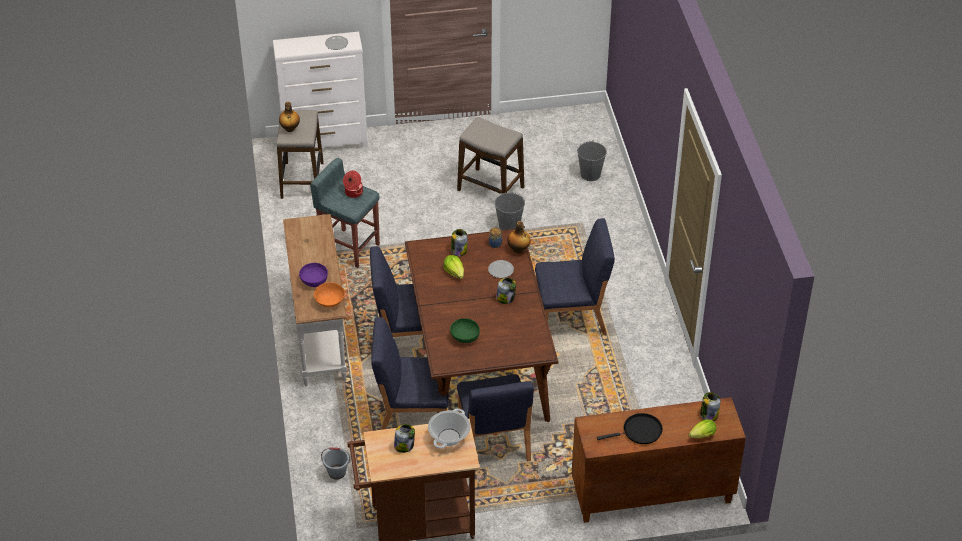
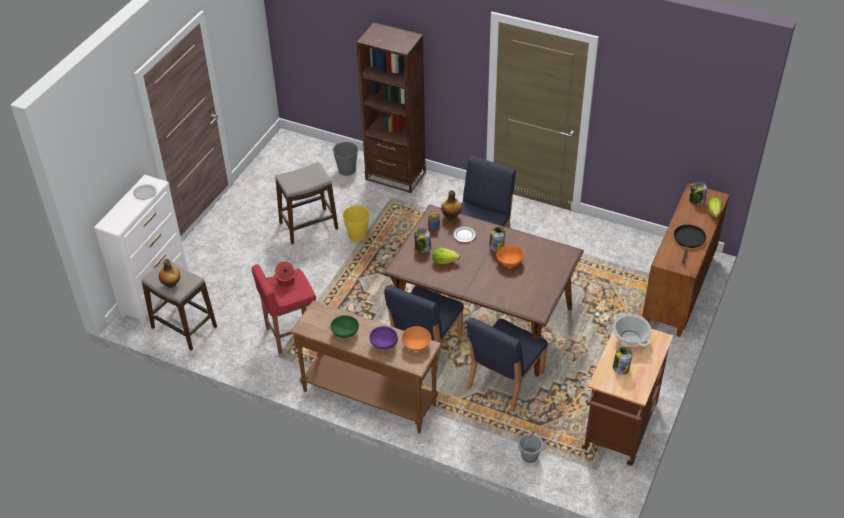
camera: 55 degrees left, 0 degrees up
white console table [283,214,347,386] -> brown console table [290,301,442,433]
grey stool [310,158,380,268] -> red stool [252,264,316,354]
green bowl [450,319,480,343] -> green bowl moved to [331,315,359,338]
blue chair [457,374,534,461] -> none
grey bucket [495,192,525,230] -> yellow bucket [342,205,370,242]
none -> brown bookcase [356,23,426,193]
none -> orange bowl [496,245,524,267]

